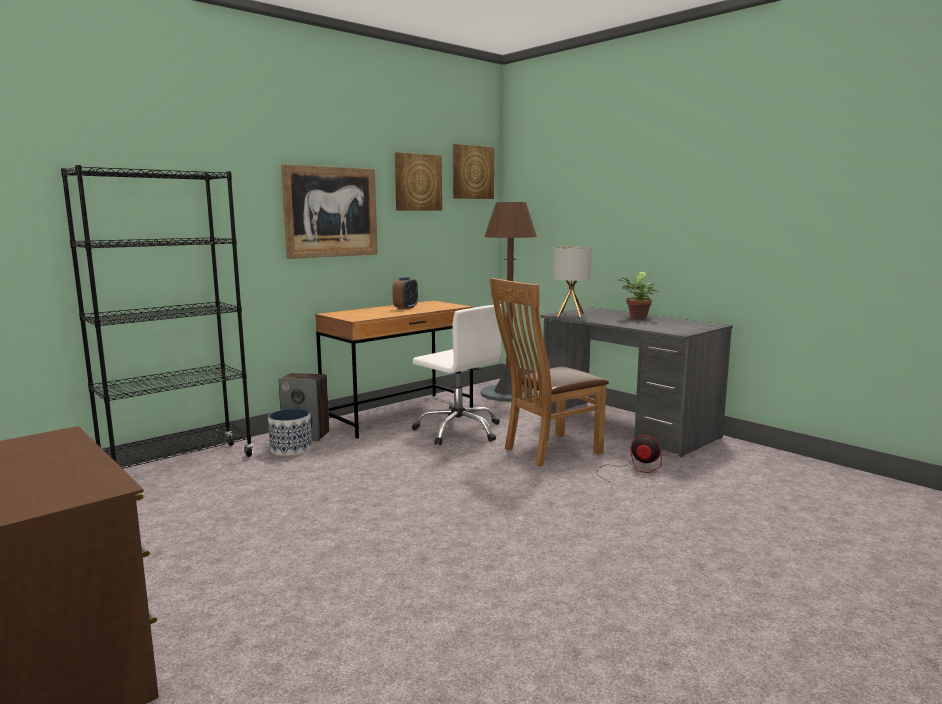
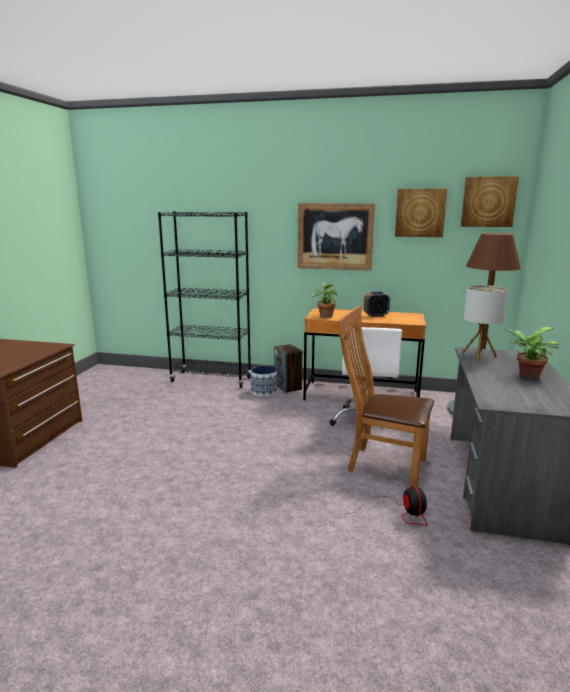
camera: 55 degrees right, 5 degrees up
none -> potted plant [311,283,337,318]

